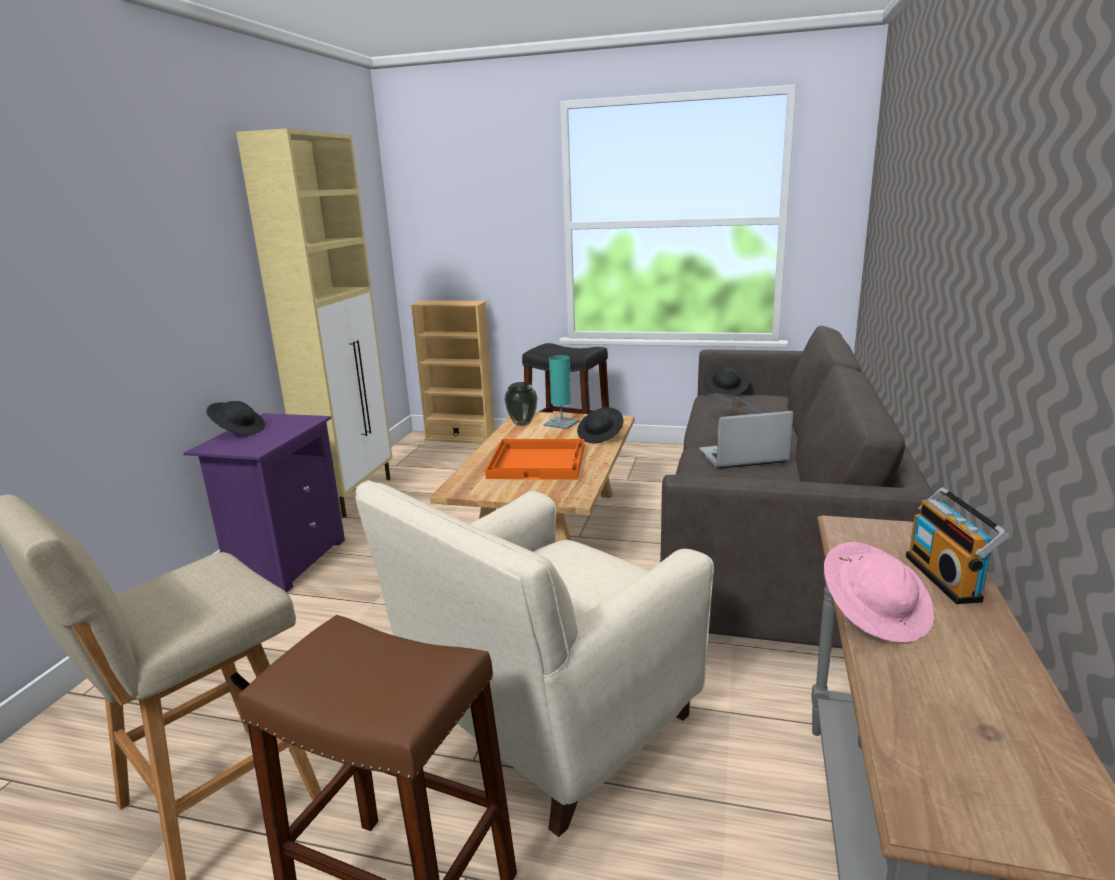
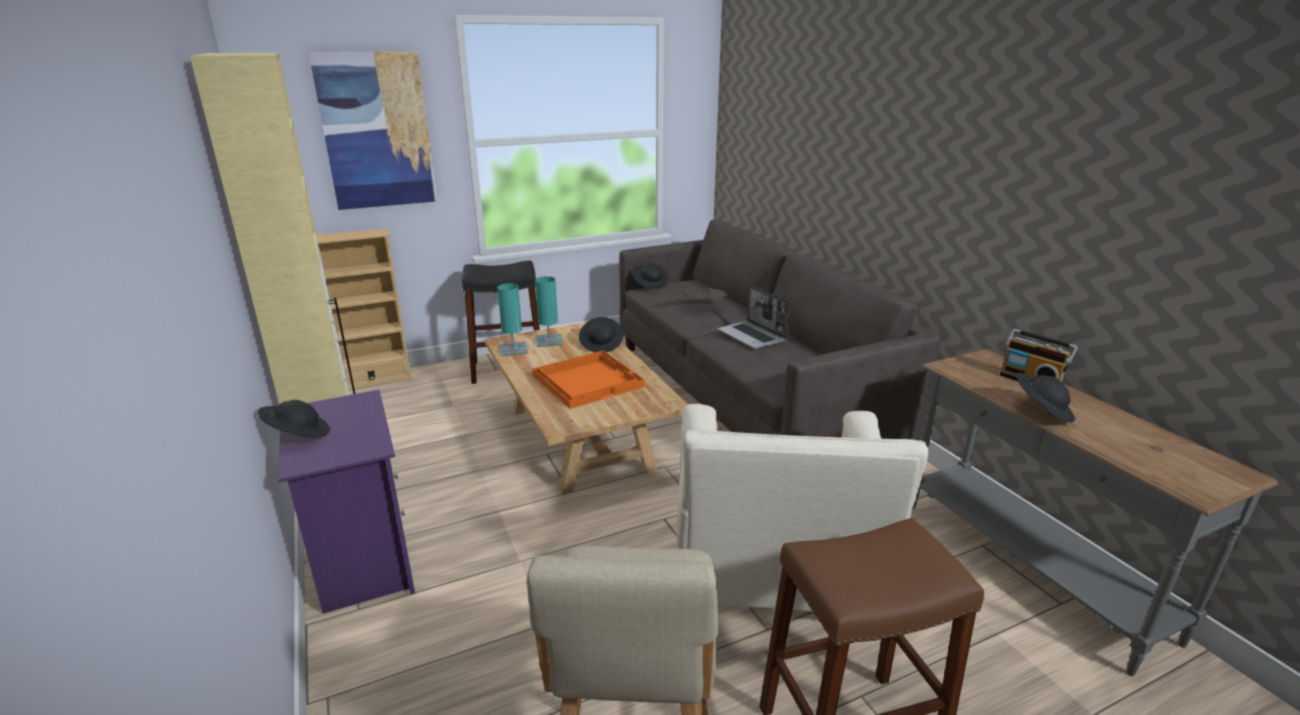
camera: 40 degrees left, 5 degrees up
vase [504,382,537,426] -> turquoise table lamp [497,283,528,356]
laptop [699,411,794,469] -> laptop turned 75 degrees counterclockwise [718,285,790,349]
pink hat [824,542,934,643] -> black hat [1017,372,1075,423]
none -> picture [309,51,437,210]

